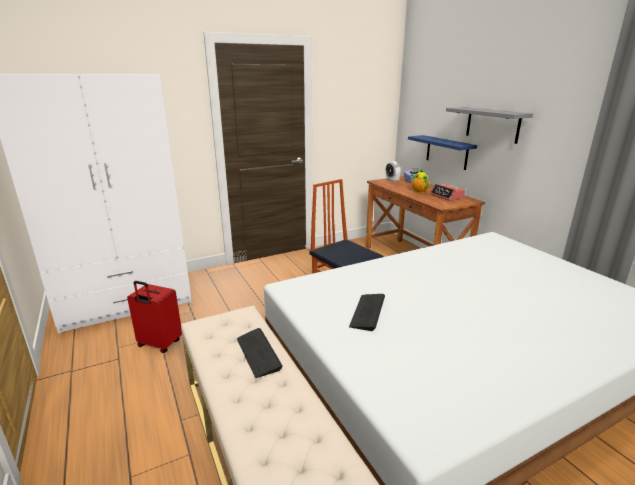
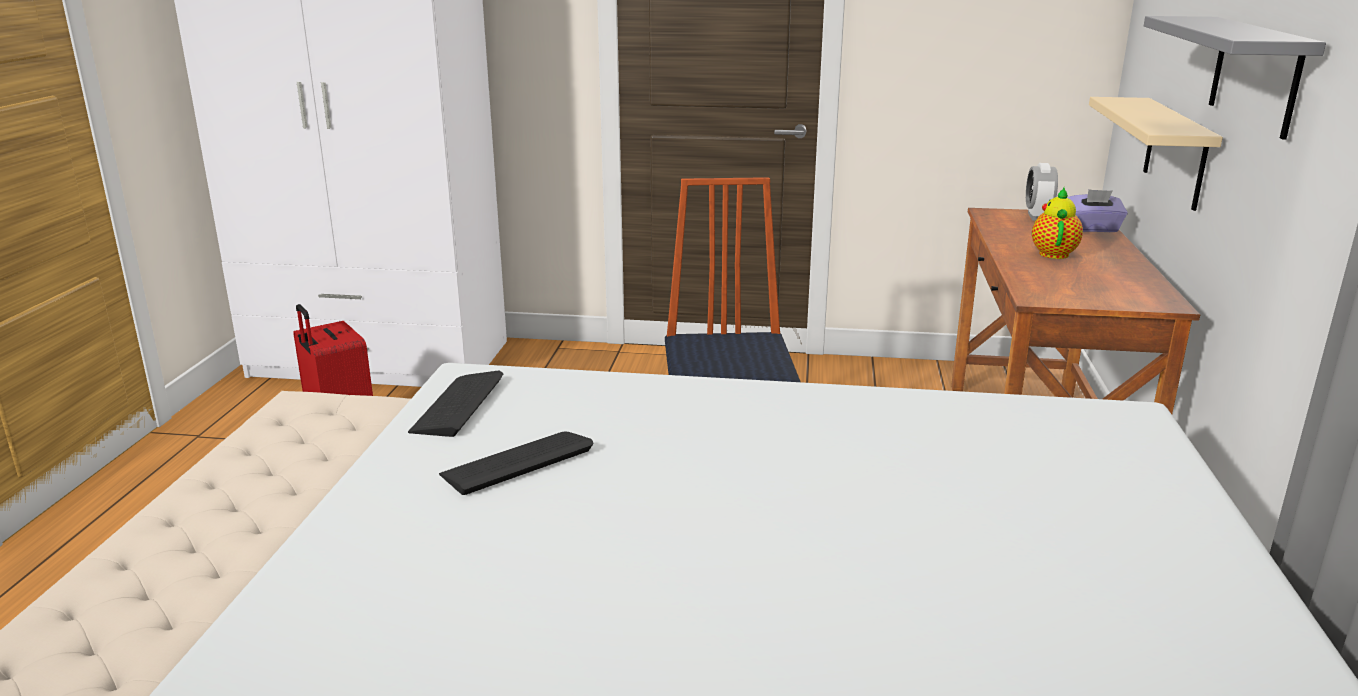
camera: 35 degrees right, 0 degrees up
keyboard [237,328,283,378] -> keyboard moved to [408,371,503,437]
blue shelf [408,135,477,170] -> beige shelf [1089,97,1223,211]
alarm clock [430,184,465,201] -> none

